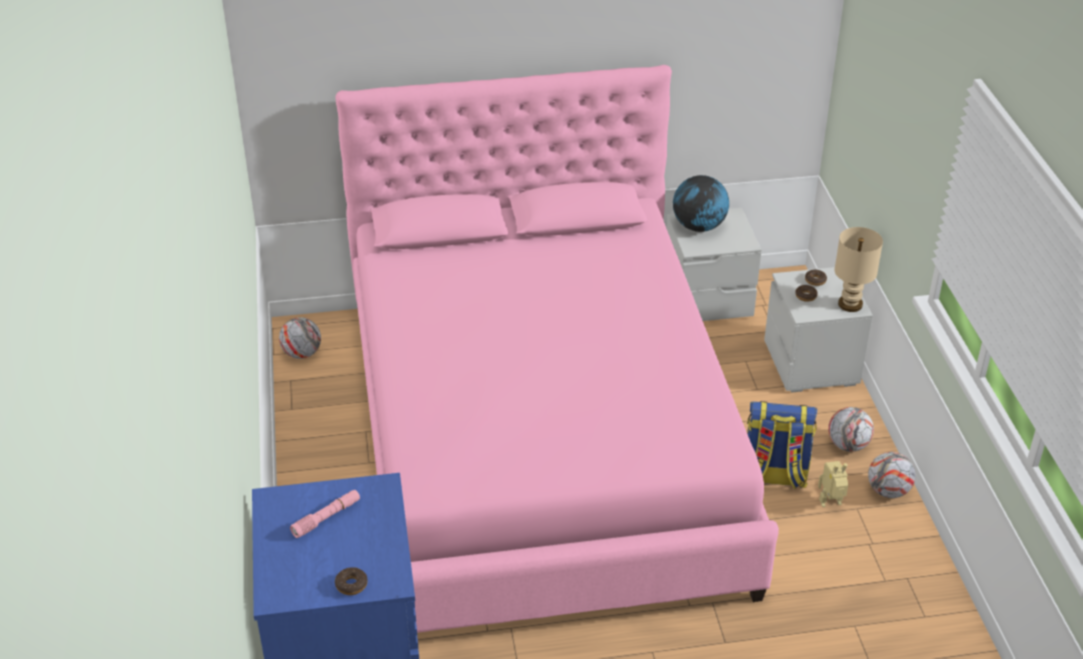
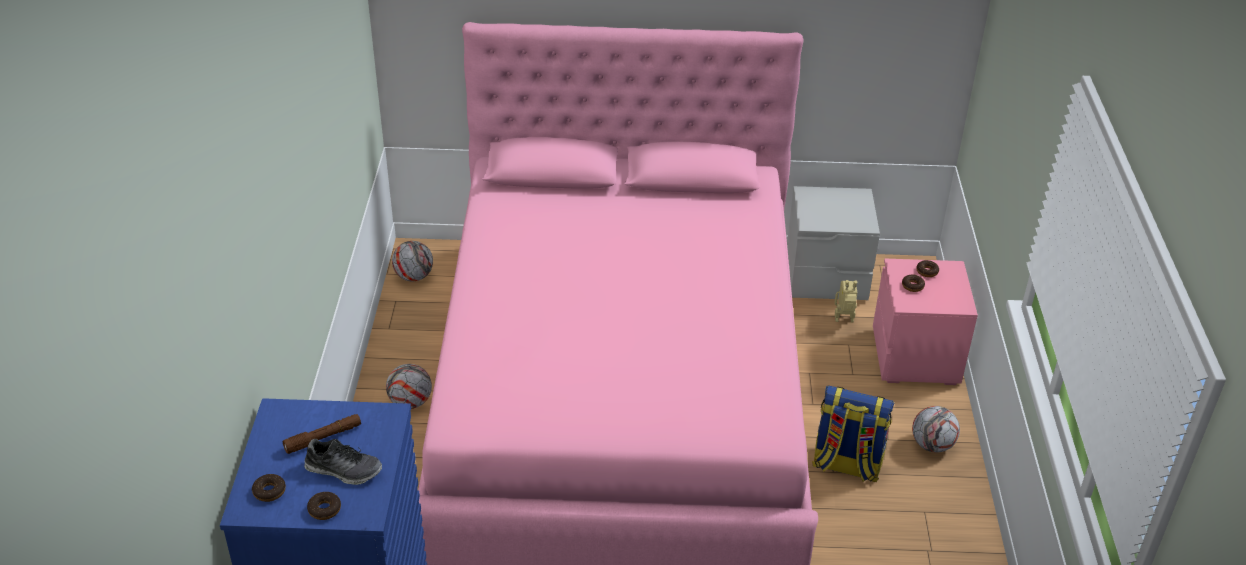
camera: 10 degrees right, 0 degrees up
pink flashlight [290,490,360,538] -> brown flashlight [282,414,361,454]
globe [673,175,729,232] -> none
white nightstand [764,267,873,393] -> pink nightstand [873,259,978,385]
toy robot [818,461,848,507] -> toy robot moved to [834,280,857,322]
beige table lamp [834,227,883,312] -> none
football [868,452,916,498] -> football moved to [386,364,432,409]
none -> donut [252,474,286,502]
none -> shoe [304,438,382,485]

